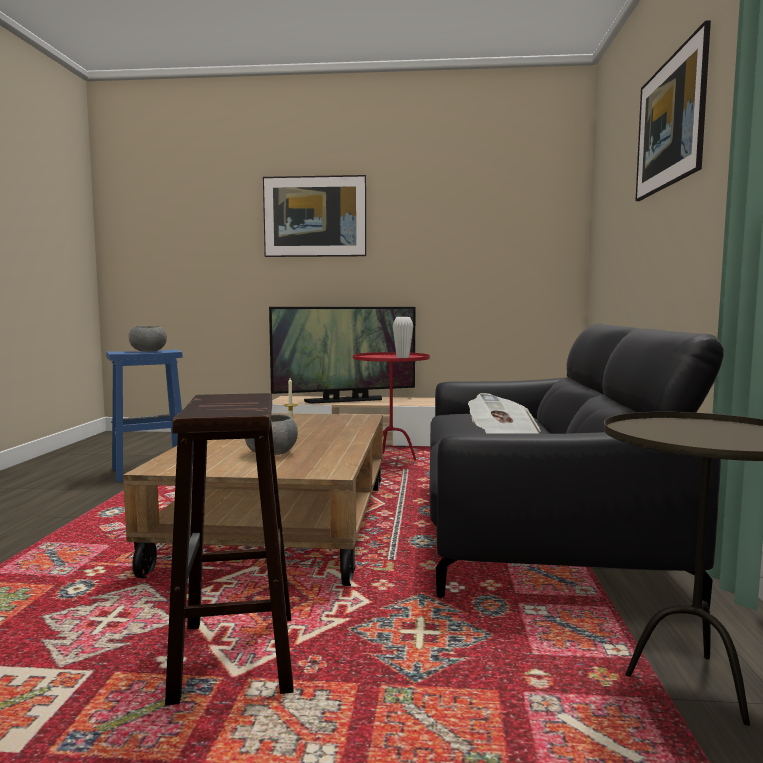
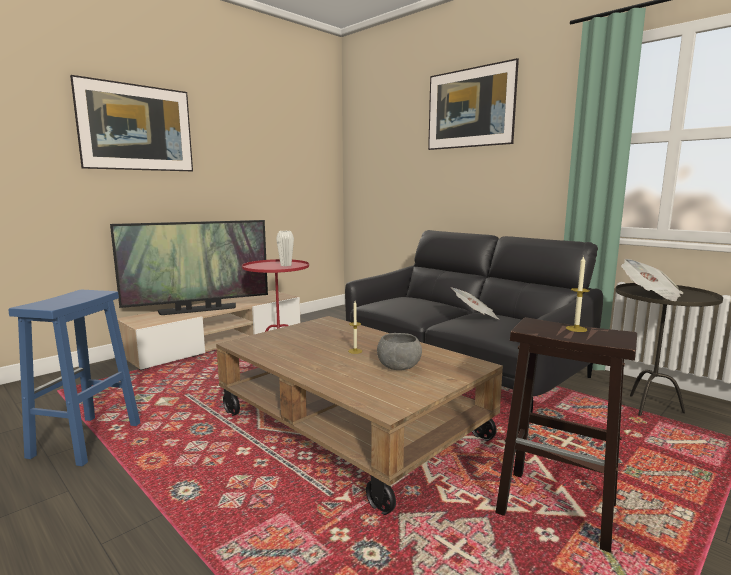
camera: 50 degrees left, 5 degrees up
grey bowl [128,326,167,352] -> none
television [269,307,415,404] -> television turned 45 degrees clockwise [110,220,268,315]
none -> candle [566,256,590,332]
none -> newspaper [621,259,683,301]

